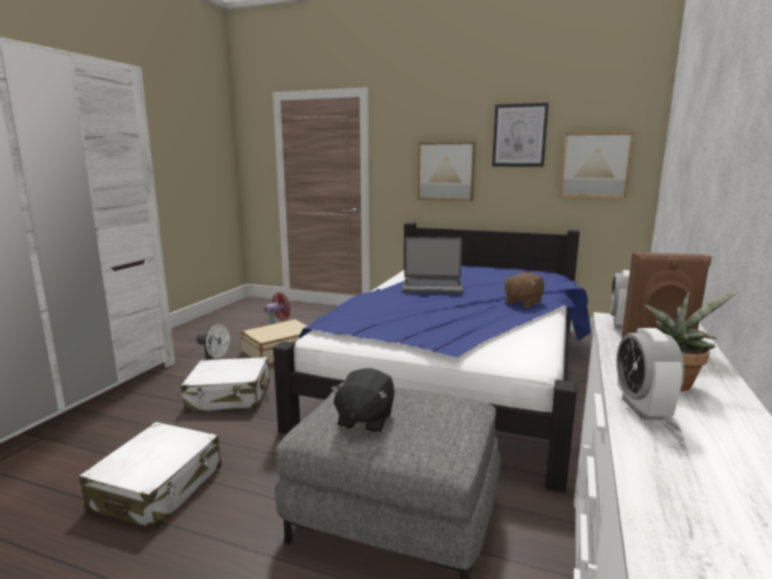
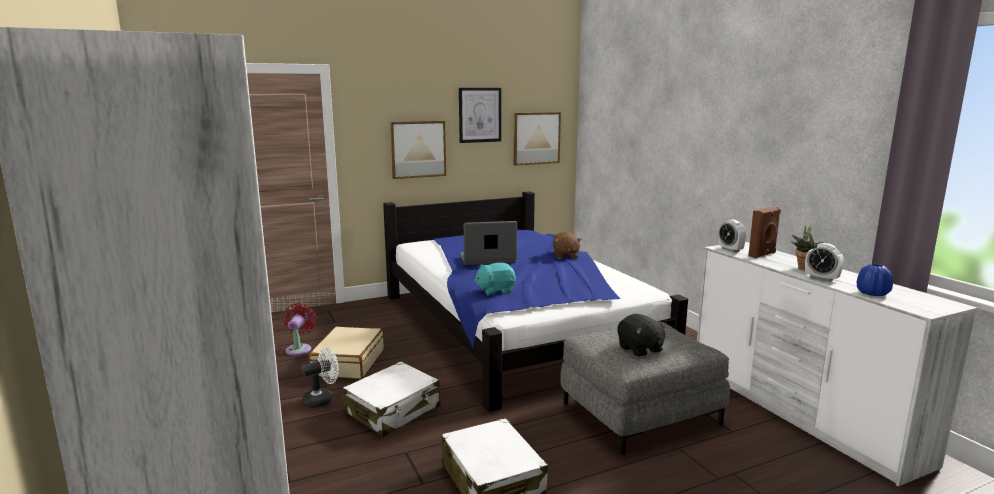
camera: 45 degrees left, 0 degrees up
laptop [402,237,463,294] -> laptop turned 150 degrees counterclockwise [460,221,517,265]
none -> turquoise plush toy [474,263,516,296]
none -> blue vase [857,264,893,296]

